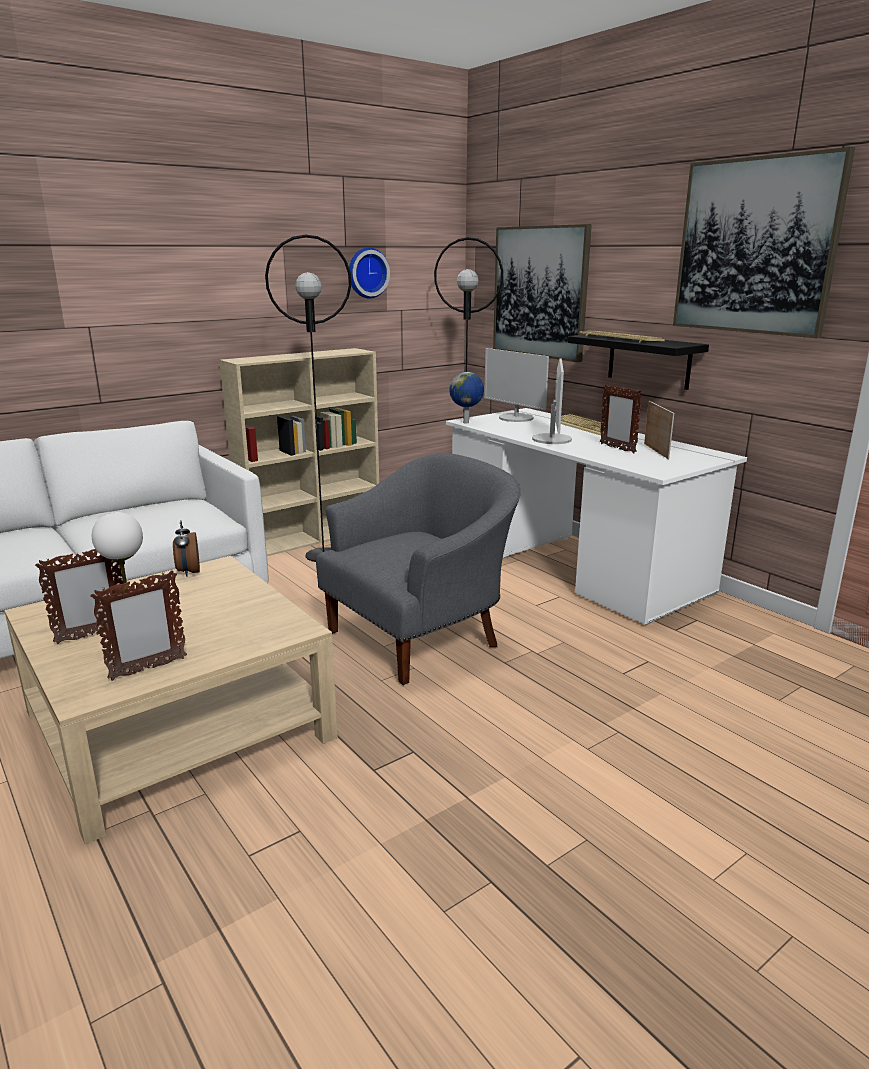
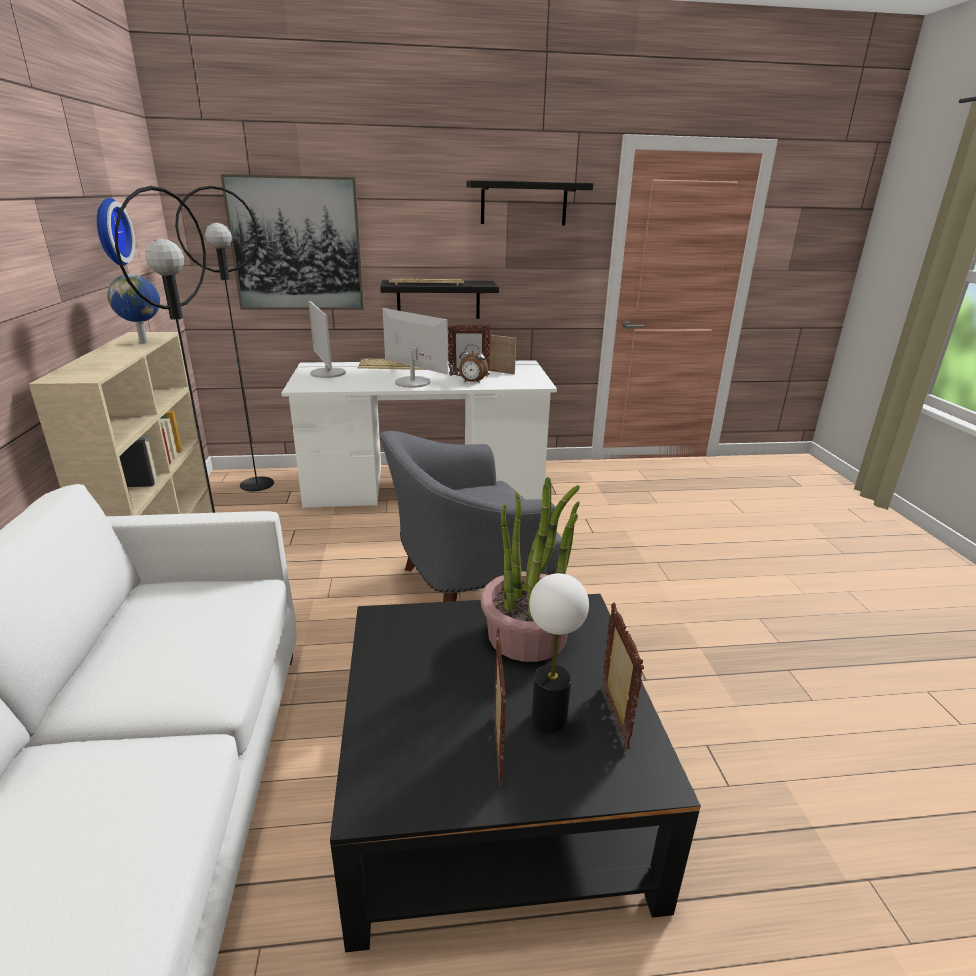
camera: 60 degrees left, 5 degrees up
beige coffee table [4,556,338,844] -> black coffee table [330,594,701,952]
alarm clock [173,520,200,577] -> alarm clock moved to [459,344,488,384]
grey armchair [316,453,521,685] -> grey armchair turned 105 degrees counterclockwise [380,431,562,602]
globe [449,372,484,423] -> globe moved to [107,274,160,344]
monitor [484,348,549,422] -> monitor turned 75 degrees clockwise [309,301,346,378]
picture [673,147,855,338] -> black shelf [467,180,593,225]
none -> potted plant [481,477,580,662]

